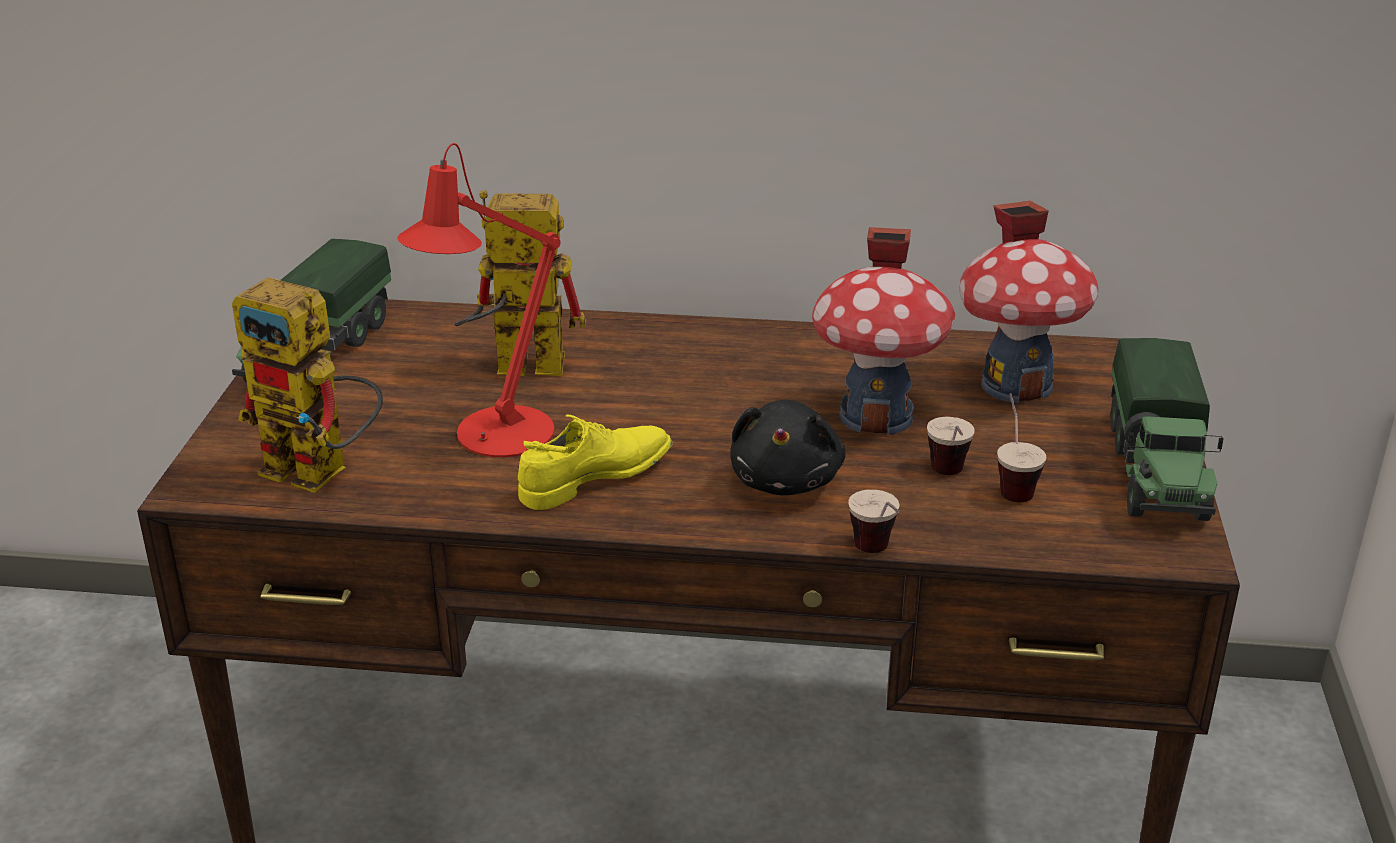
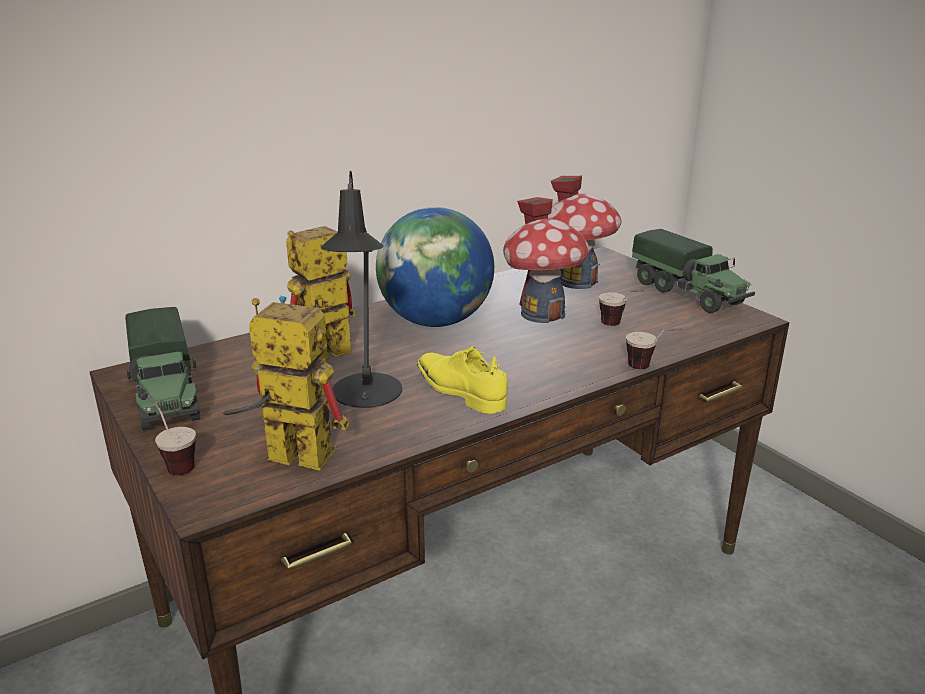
camera: 40 degrees left, 5 degrees down
toy robot [232,277,383,493] -> toy robot turned 150 degrees counterclockwise [223,298,349,471]
red table lamp [397,143,561,457] -> black table lamp [321,171,402,408]
yellow shoe [518,414,673,510] -> yellow shoe turned 60 degrees counterclockwise [417,346,507,414]
black plush toy [731,400,846,495] -> none
cup [997,393,1046,502] -> cup moved to [148,395,196,475]
none -> globe [376,207,494,327]

